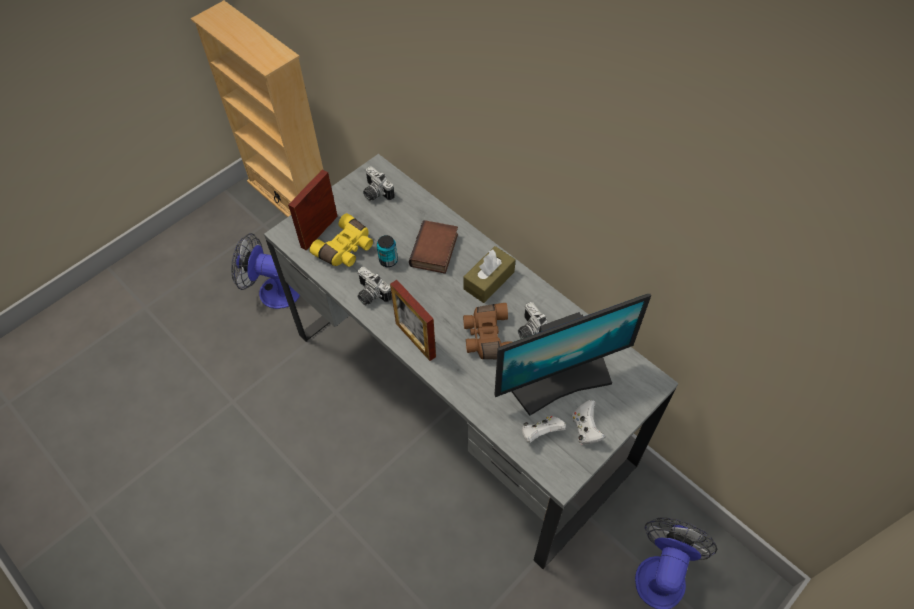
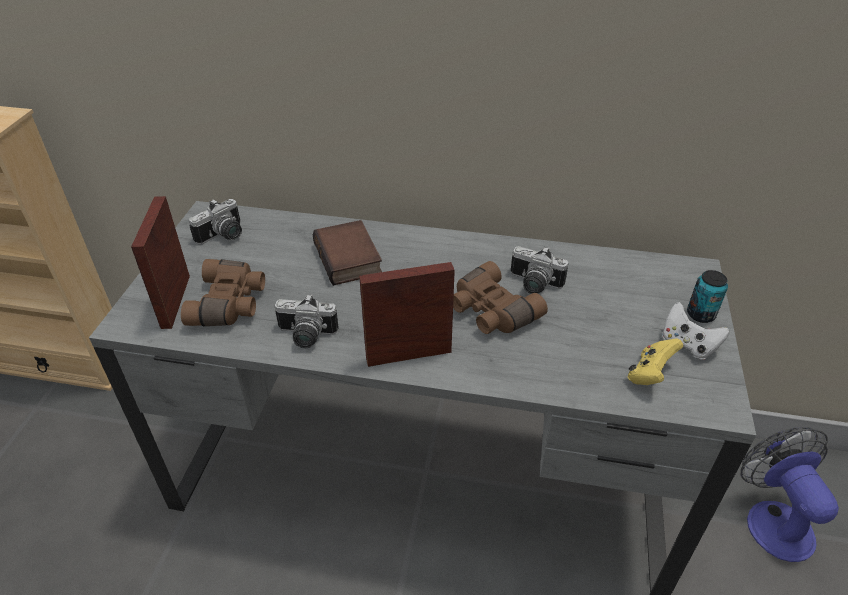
camera: 35 degrees left, 15 degrees down
fan [231,233,300,309] -> none
yellow binoculars [310,213,373,267] -> brown binoculars [181,259,265,326]
camera [363,166,395,201] -> camera turned 60 degrees counterclockwise [189,199,242,244]
can [377,235,398,267] -> can moved to [687,270,728,323]
picture frame [390,280,436,361] -> picture frame turned 150 degrees clockwise [359,262,455,367]
brown tissue box [463,246,516,303] -> none
monitor [494,294,651,416] -> none
white game controller [522,416,566,443] -> yellow game controller [628,338,683,385]

